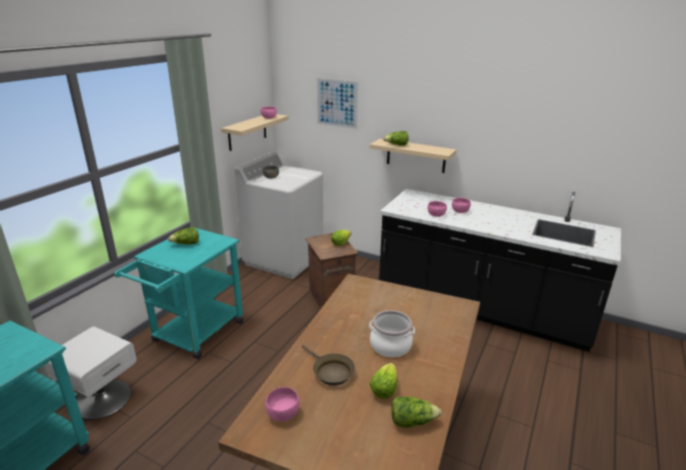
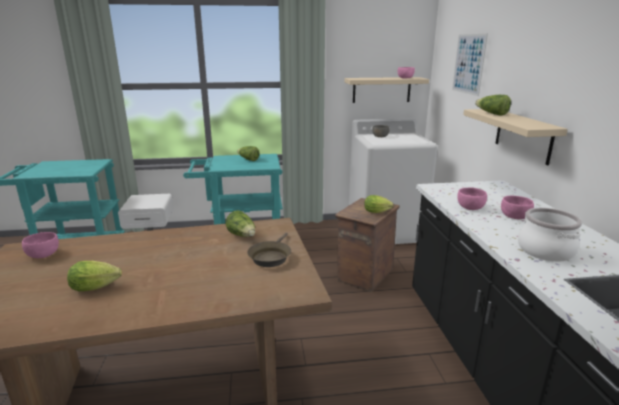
camera: 55 degrees right, 5 degrees down
brown frying pan [302,344,355,386] -> brown frying pan moved to [247,233,291,267]
cooking pot [369,310,415,358] -> cooking pot moved to [518,208,582,261]
lettuce [391,396,441,428] -> lettuce moved to [226,210,255,237]

